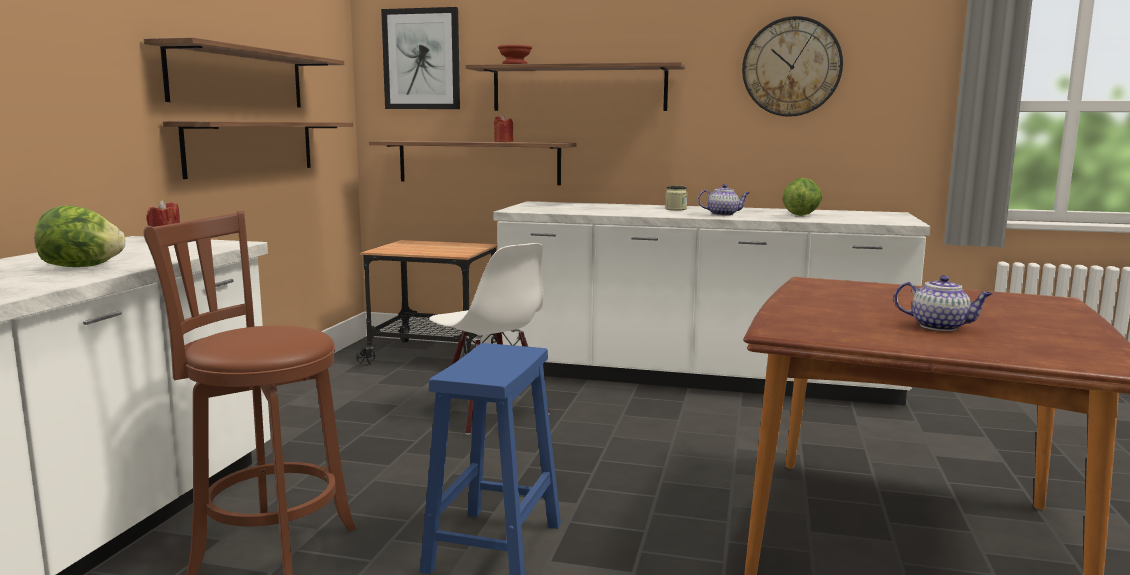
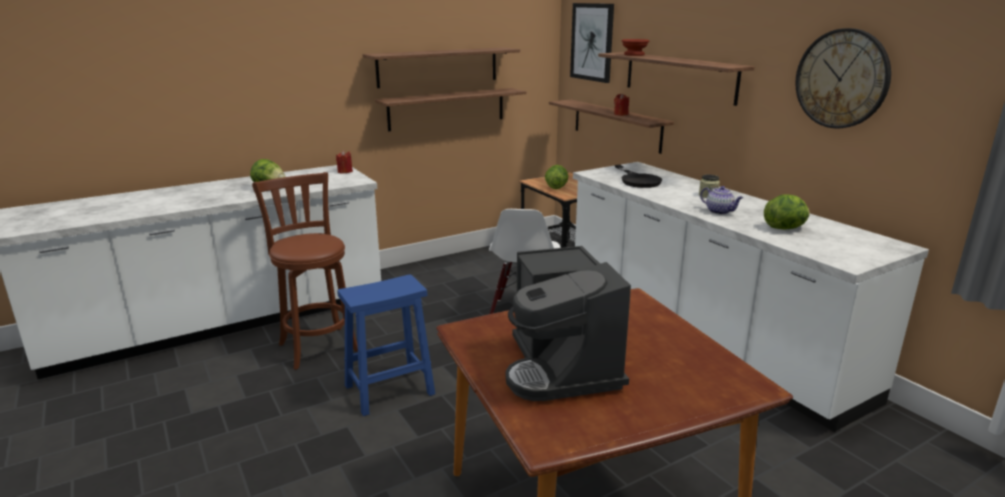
camera: 45 degrees right, 10 degrees up
teapot [894,275,993,331] -> coffee machine [506,246,631,401]
none -> lettuce [545,165,568,189]
none -> black frying pan [615,165,662,188]

